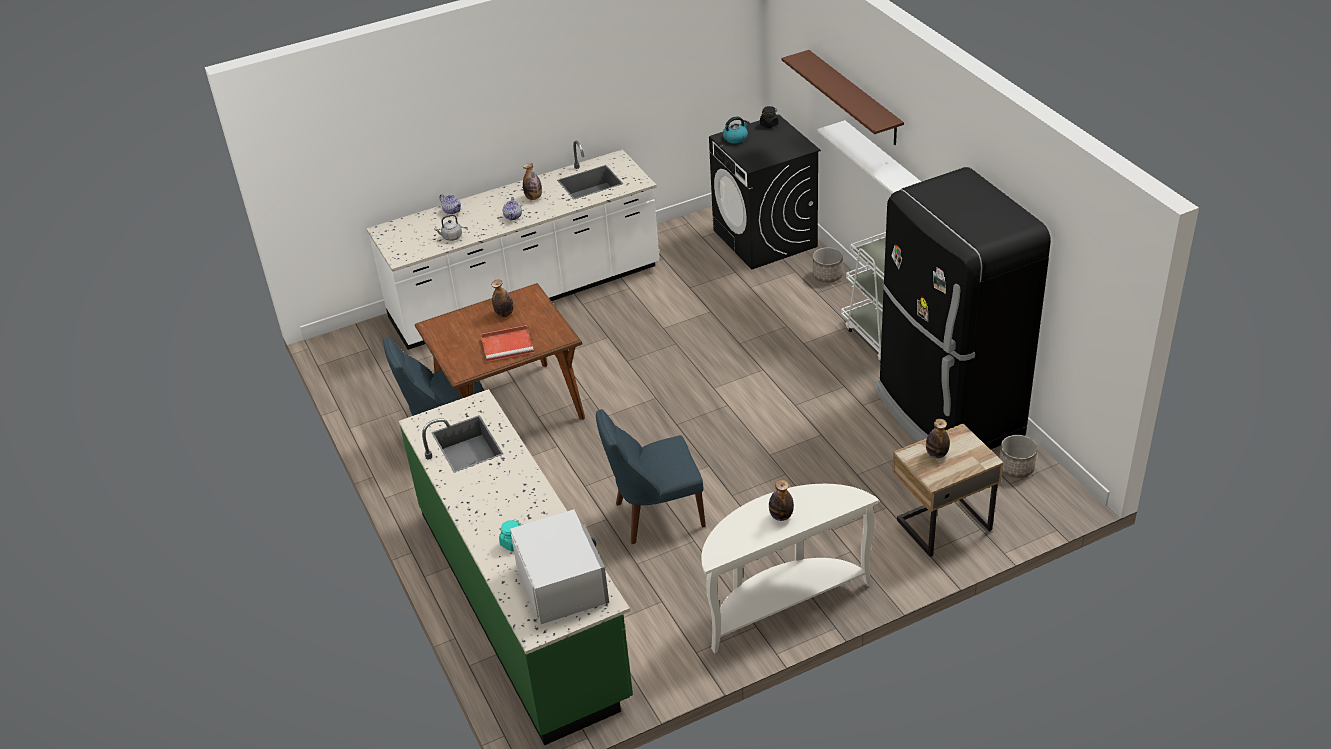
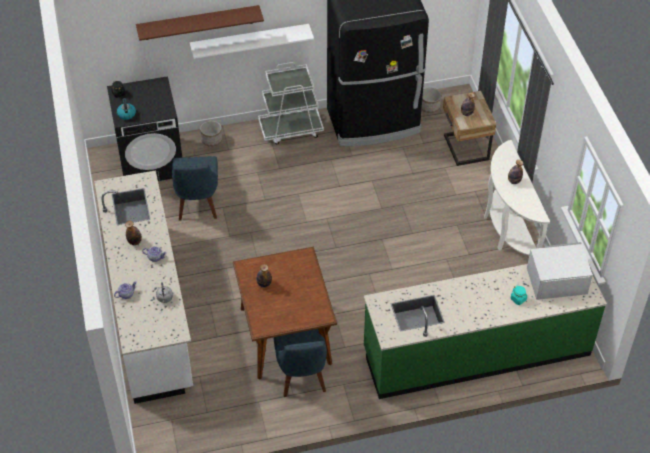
camera: 80 degrees left, 10 degrees up
red tray [481,325,534,362] -> none
blue chair [596,409,706,544] -> blue chair moved to [172,156,218,220]

